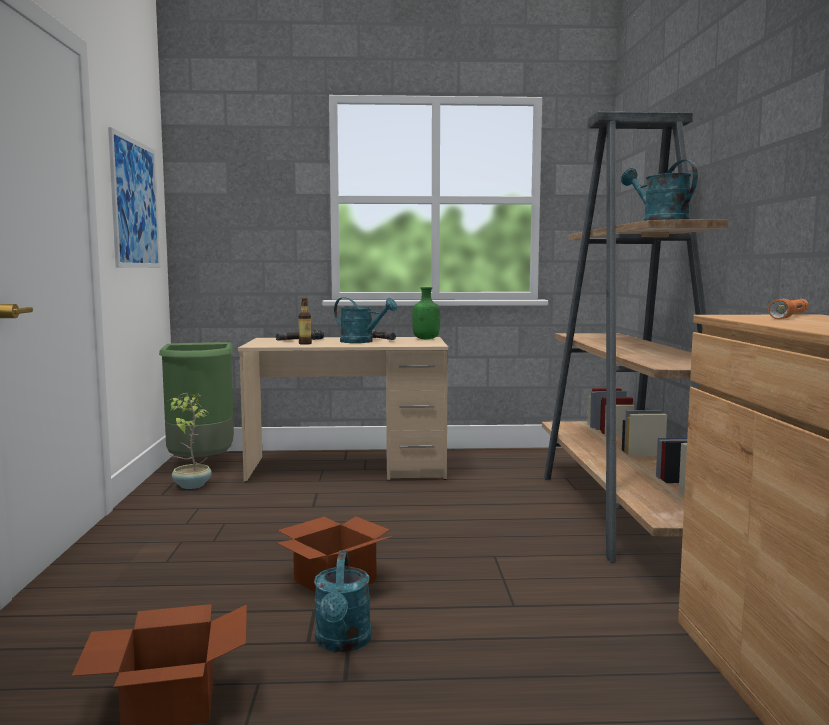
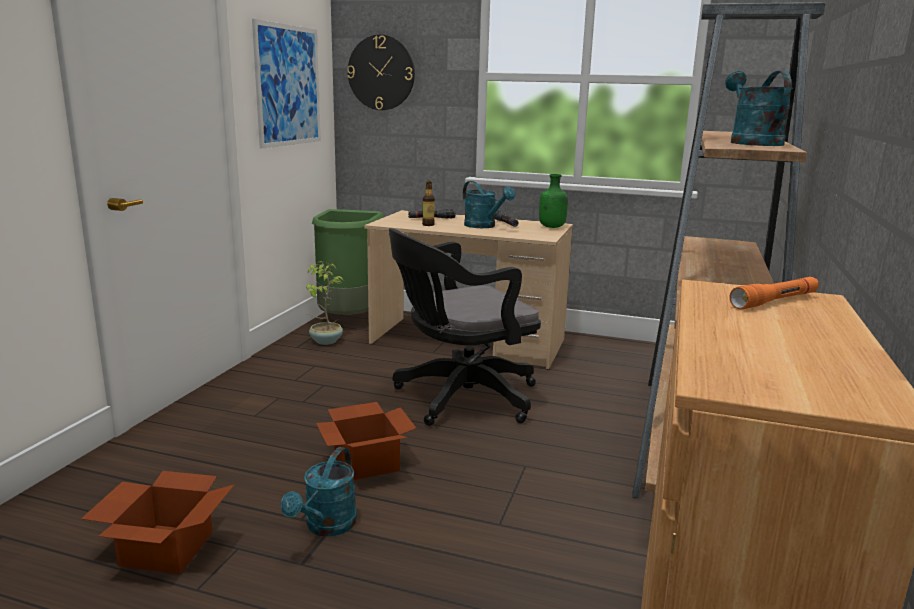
camera: 20 degrees right, 10 degrees up
none -> wall clock [347,35,415,110]
none -> black office chair [389,228,541,426]

